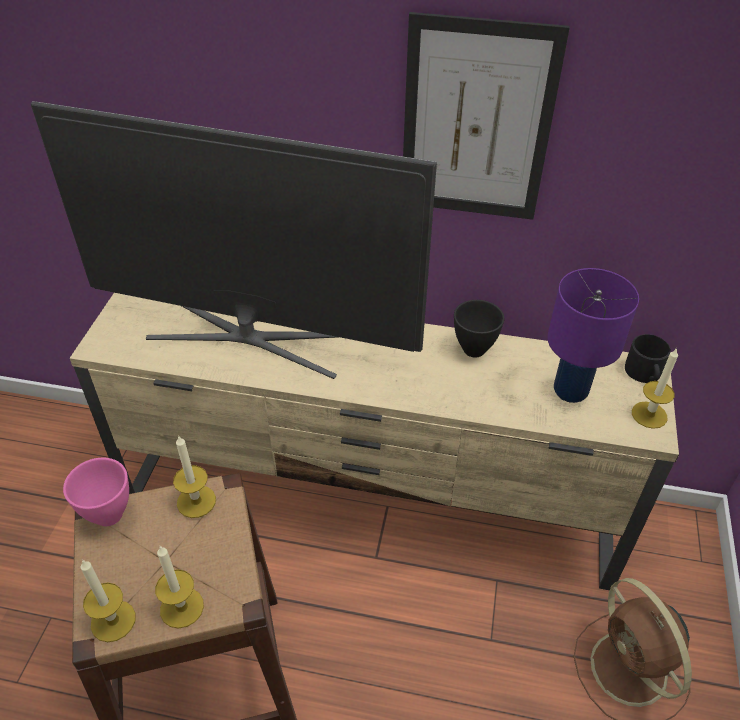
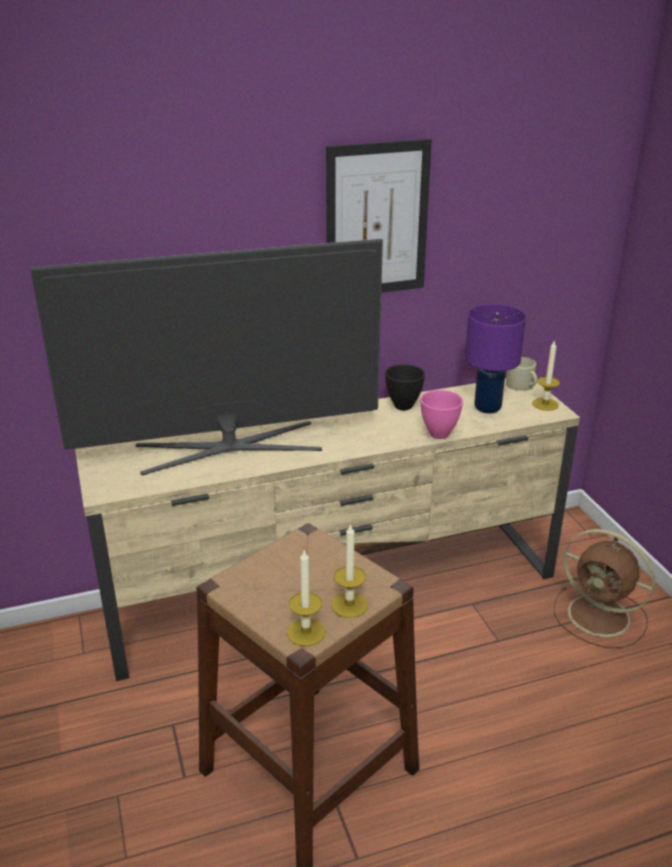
camera: 30 degrees left, 15 degrees down
pink bowl [63,458,129,526] -> pink bowl moved to [420,390,463,439]
candle [173,435,216,518] -> none
black mug [625,334,671,383] -> beige mug [506,357,538,391]

